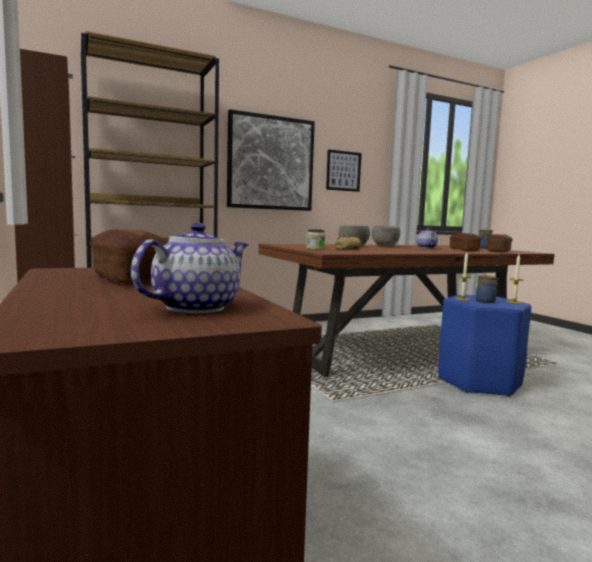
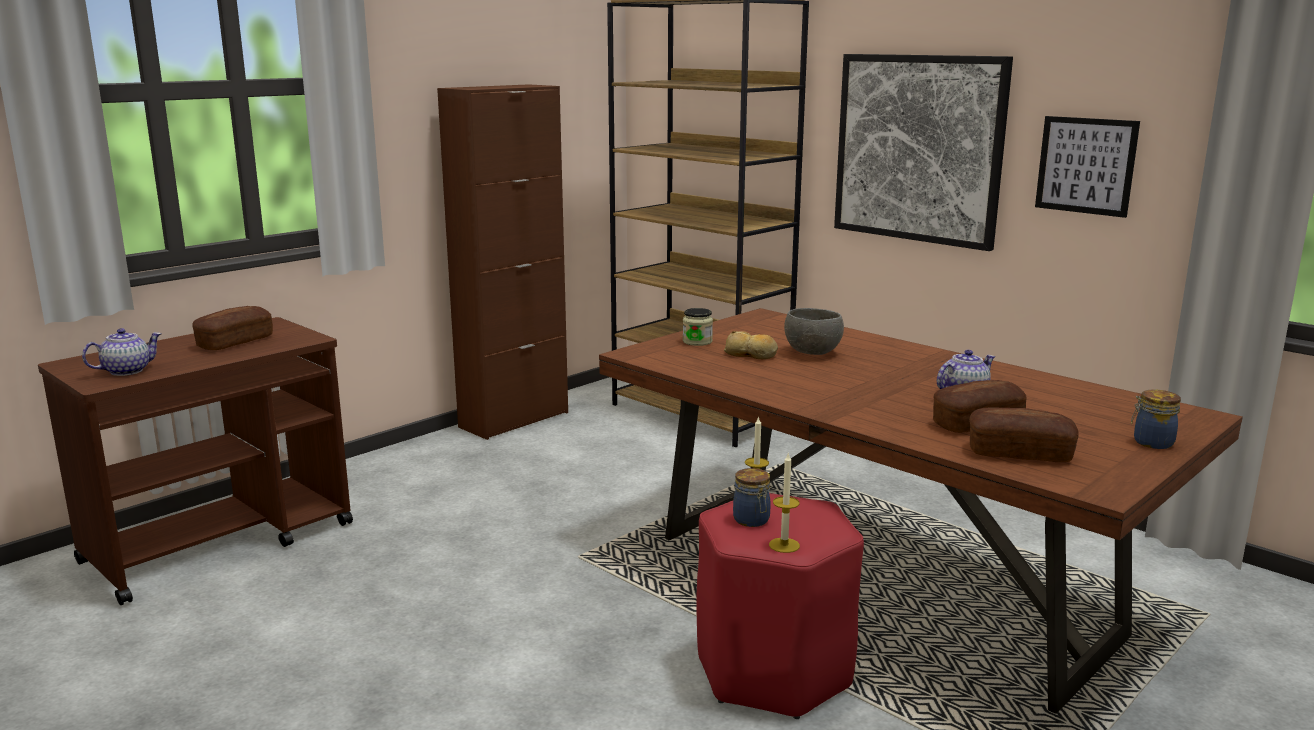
camera: 70 degrees right, 10 degrees up
teapot [131,223,248,313] -> teapot turned 60 degrees counterclockwise [82,328,162,376]
grey bowl [372,226,400,246] -> none
blue stool [438,295,531,398] -> red stool [696,493,864,719]

